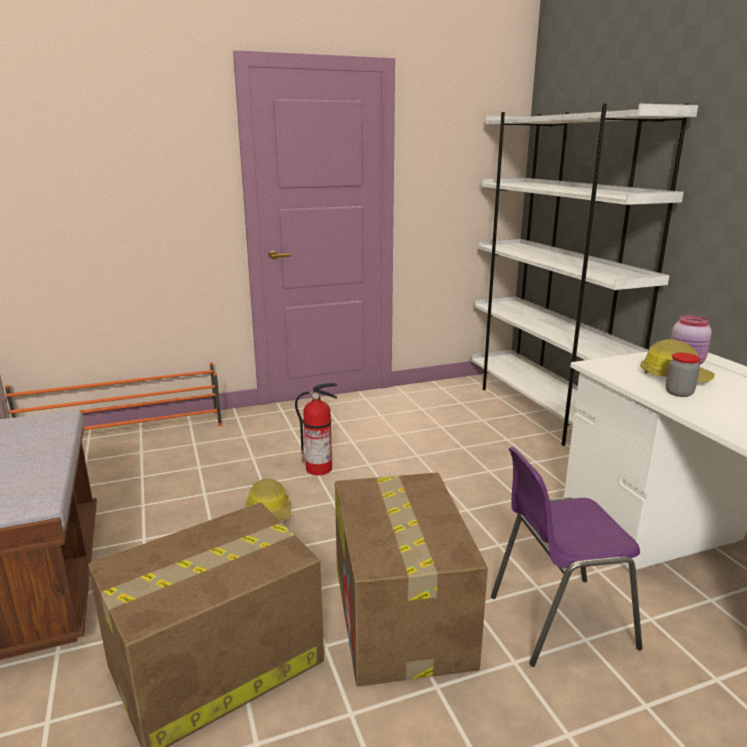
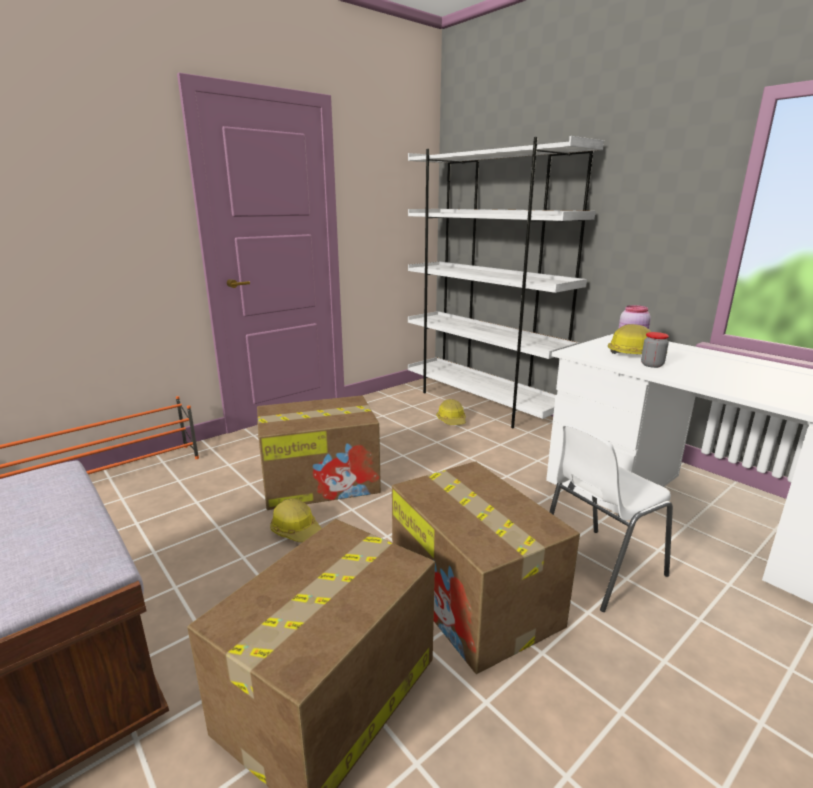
camera: 20 degrees left, 0 degrees up
fire extinguisher [295,383,337,475] -> cardboard box [257,396,381,510]
purple chair [491,446,642,667] -> white chair [549,424,673,612]
none -> hard hat [436,399,466,425]

